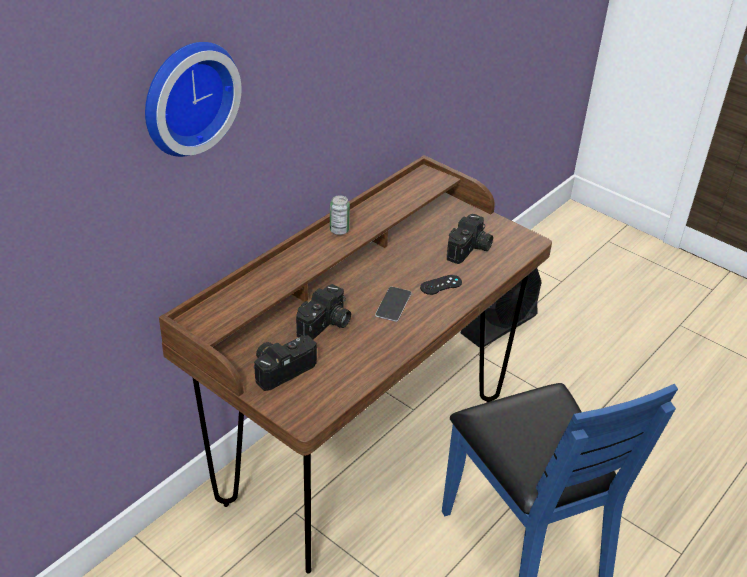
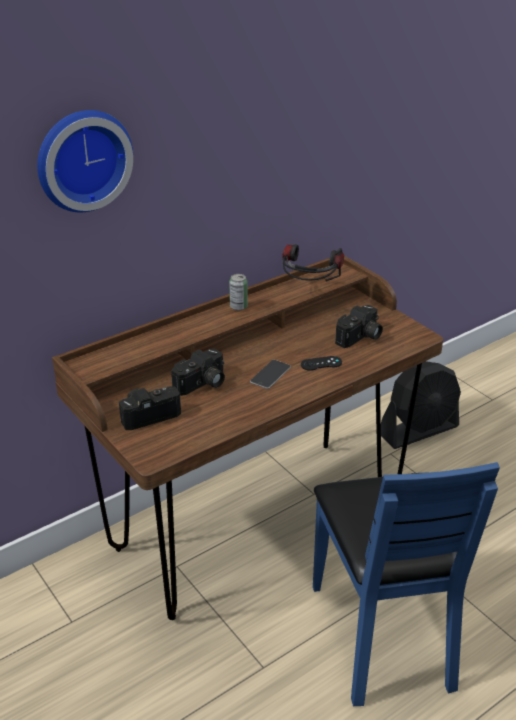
camera: 15 degrees right, 5 degrees down
none -> headphones [283,244,344,281]

